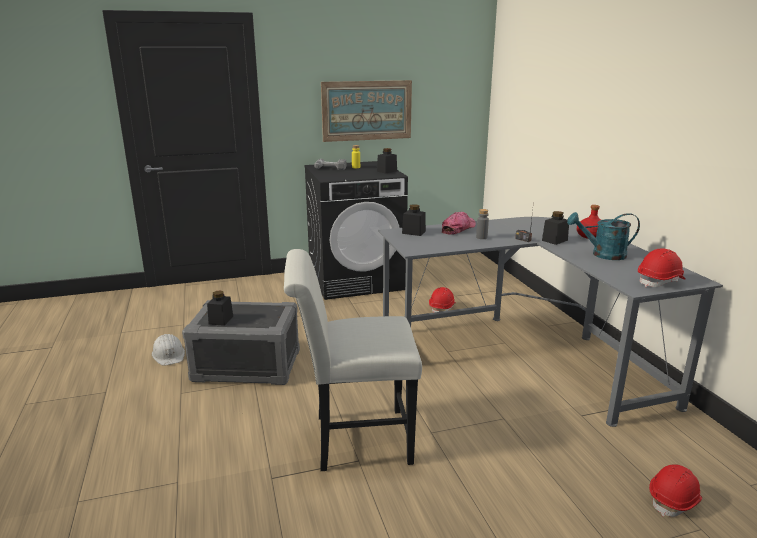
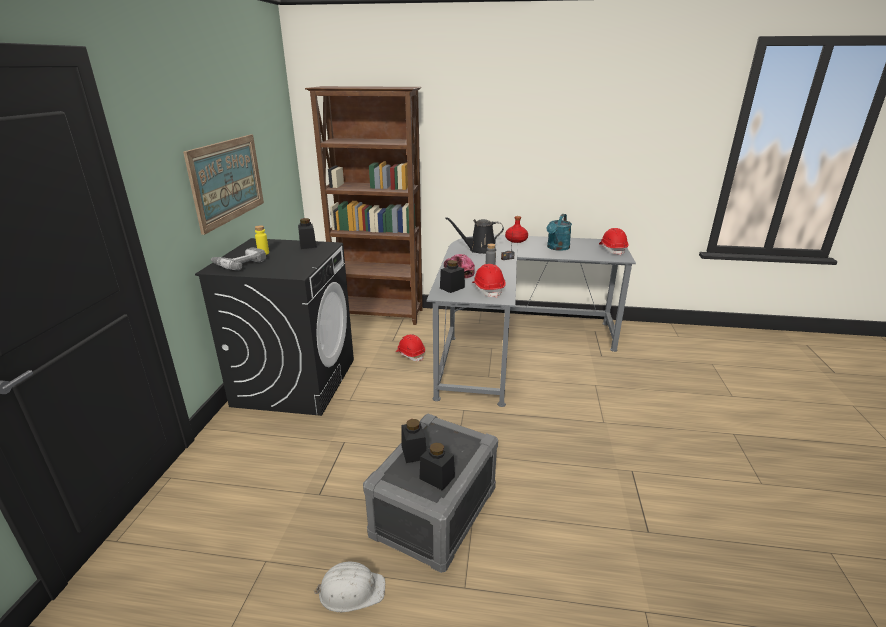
camera: 65 degrees left, 5 degrees up
white chair [284,249,422,471] -> none
black jar [542,211,569,245] -> black jar moved to [401,419,426,463]
red hard hat [649,464,702,517] -> red hard hat moved to [472,264,506,298]
none -> brown bookcase [305,86,423,325]
none -> black watering can [445,217,504,254]

